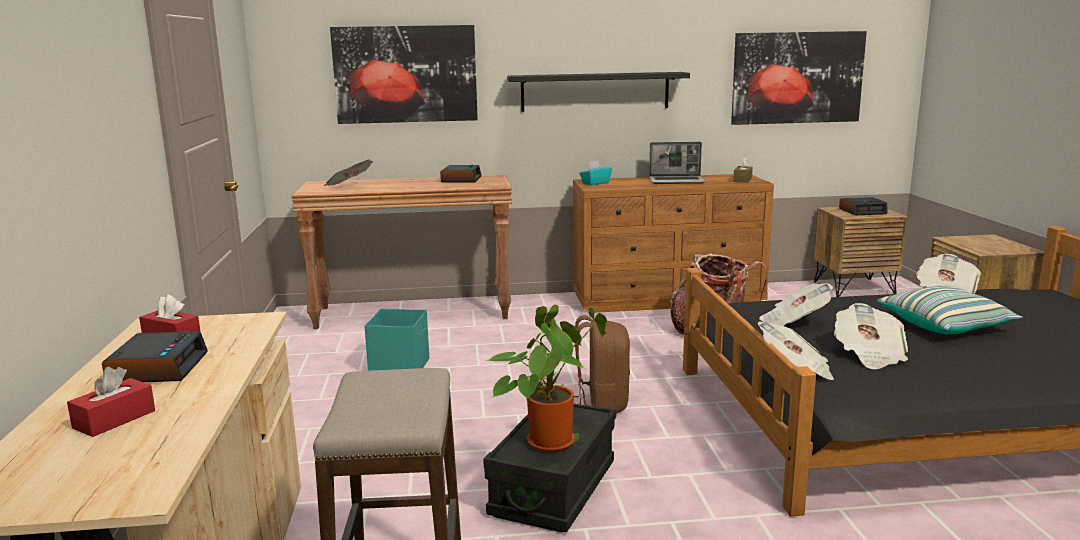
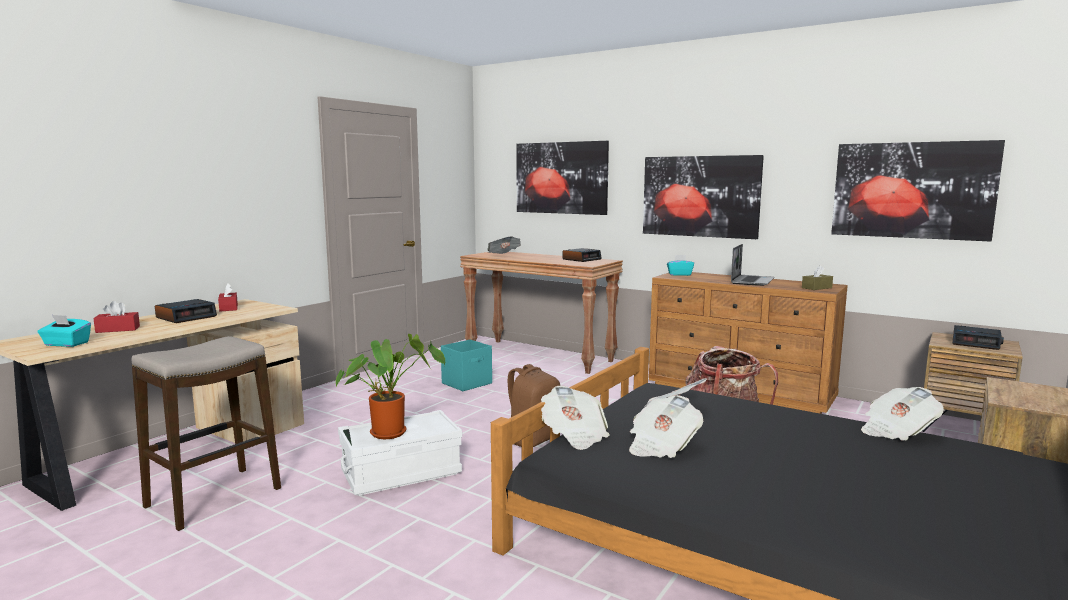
camera: 40 degrees right, 5 degrees down
black storage box [483,404,616,532] -> white storage box [338,410,462,495]
black shelf [507,72,690,112] -> picture [643,155,764,239]
laptop [649,142,706,184] -> laptop turned 105 degrees counterclockwise [731,244,775,286]
pillow [877,285,1022,334] -> none
none -> turquoise tissue box [38,315,91,347]

